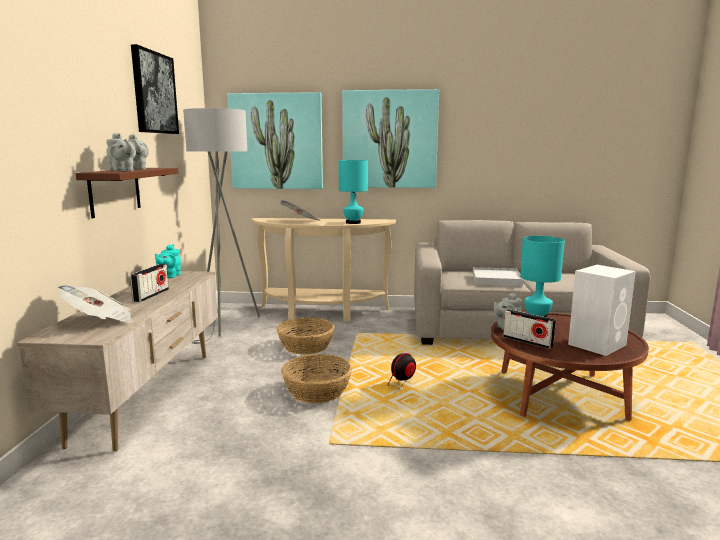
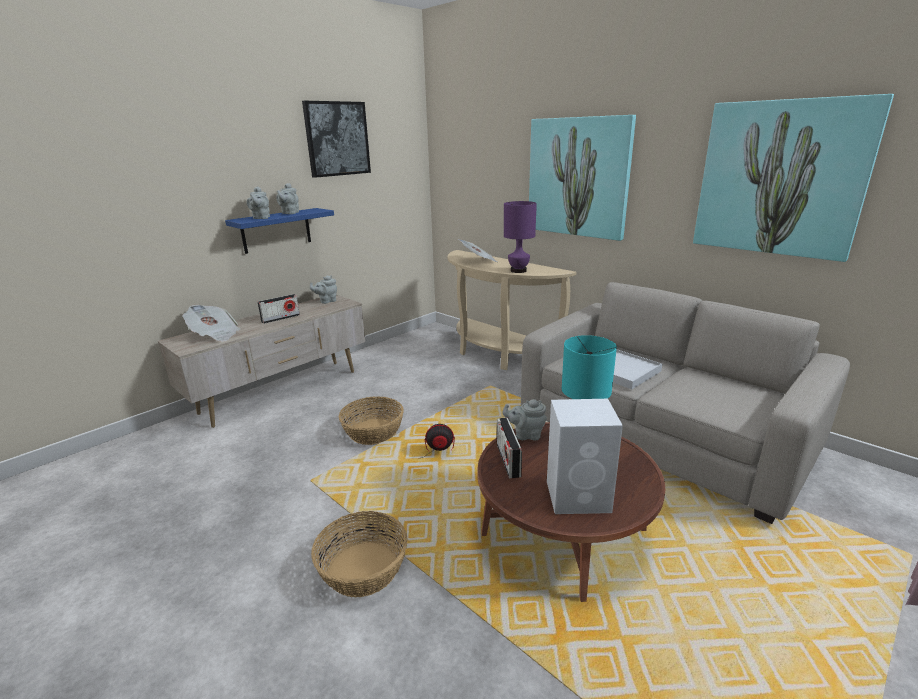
camera: 40 degrees right, 10 degrees up
brown shelf [76,168,178,218] -> blue shelf [225,208,334,254]
turquoise teapot [155,244,181,278] -> grey teapot [310,275,337,304]
grey floor lamp [183,108,260,344] -> none
picture [227,92,323,189] -> picture moved to [693,94,894,262]
basket [277,318,334,354] -> basket moved to [311,511,407,597]
turquoise table lamp [338,160,368,224] -> purple table lamp [504,201,537,273]

